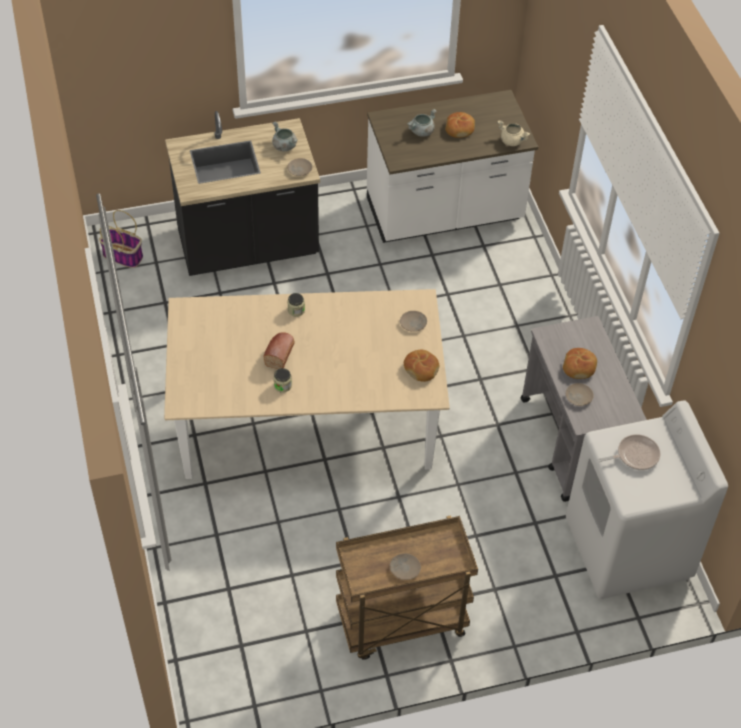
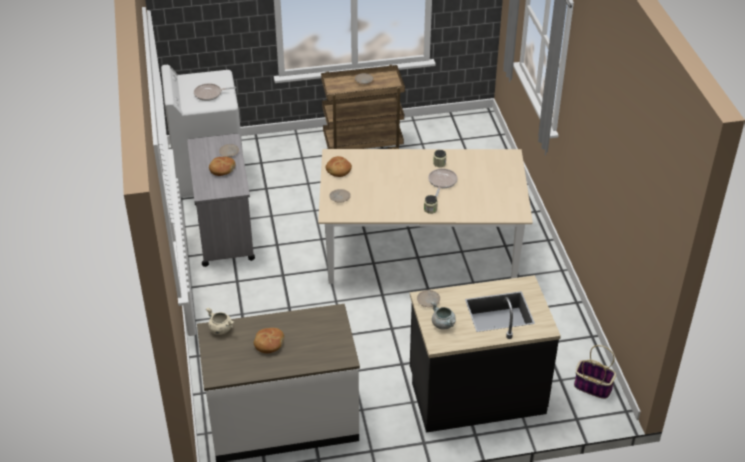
camera: 175 degrees left, 10 degrees down
bread [263,332,295,369] -> frying pan [428,168,458,197]
grey cooking pot [407,109,436,137] -> none

